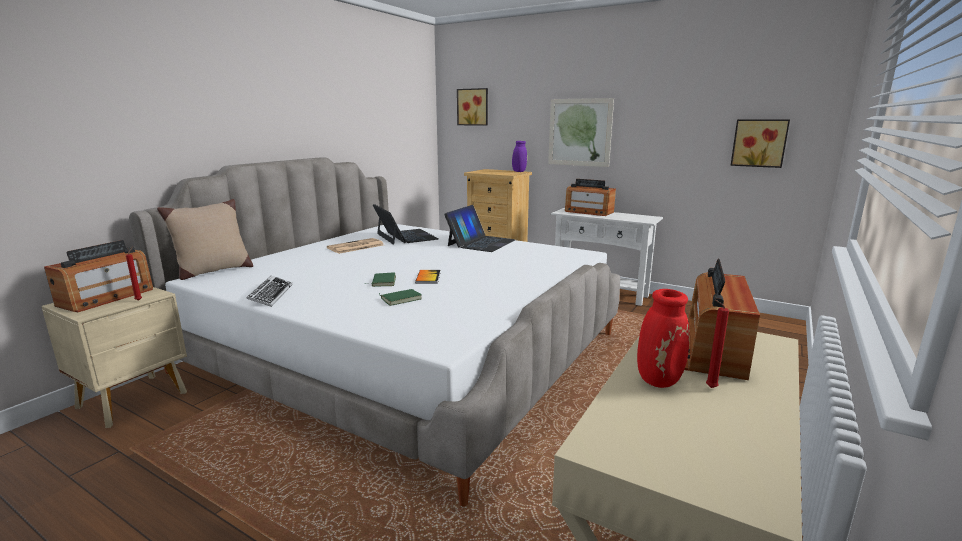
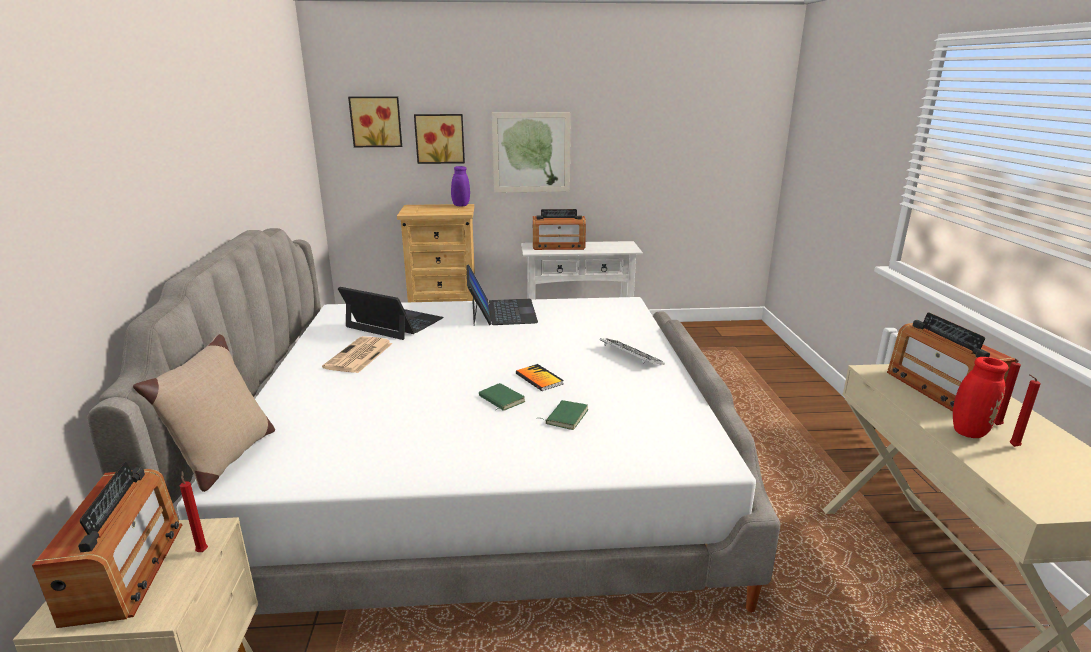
camera: 35 degrees left, 5 degrees up
keyboard [246,276,293,307] -> keyboard moved to [600,338,664,365]
picture [730,119,790,168] -> picture moved to [414,114,465,164]
none -> red candle [1009,374,1041,447]

